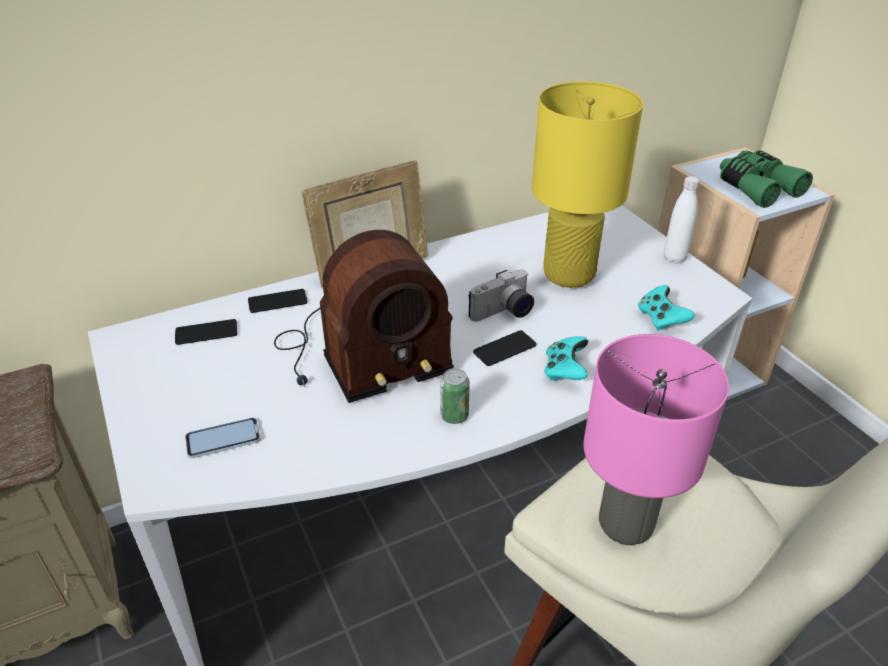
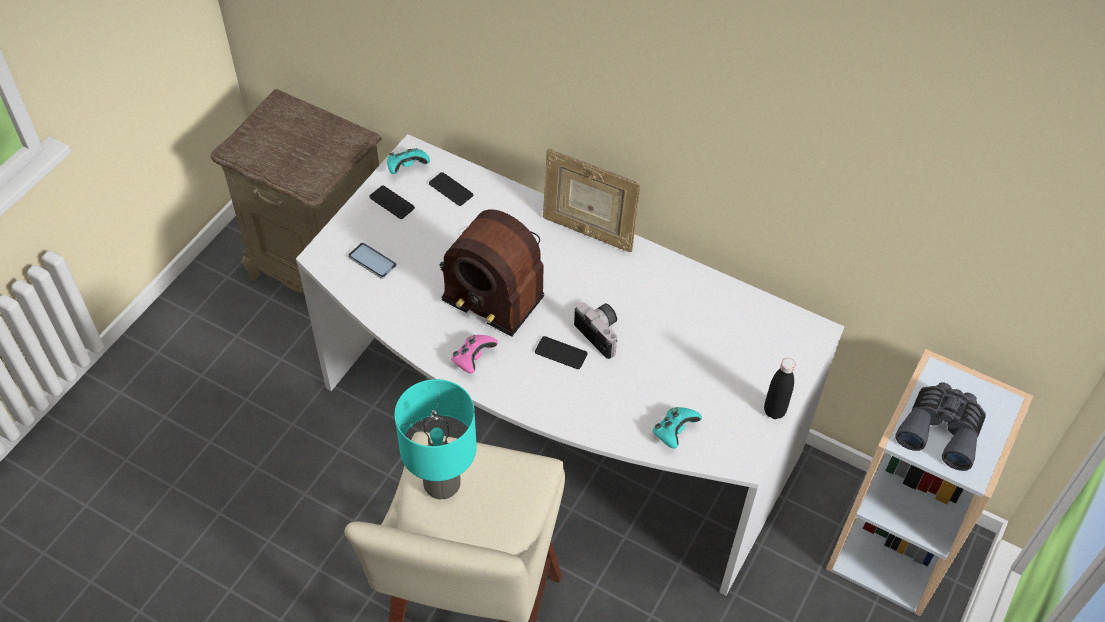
camera: 55 degrees right, 15 degrees up
phone [248,289,307,313] -> phone moved to [369,185,415,219]
can [440,368,470,424] -> pink game controller [451,335,498,373]
camera [469,269,534,322] -> camera turned 150 degrees counterclockwise [574,302,618,359]
yellow table lamp [532,81,643,288] -> none
turquoise game controller [544,336,588,381] -> turquoise game controller moved to [387,148,430,174]
pink table lamp [583,334,729,545] -> turquoise table lamp [395,379,477,499]
white bottle [664,176,700,263] -> black bottle [764,358,796,419]
green binoculars [720,150,813,208] -> grey binoculars [895,382,986,471]

